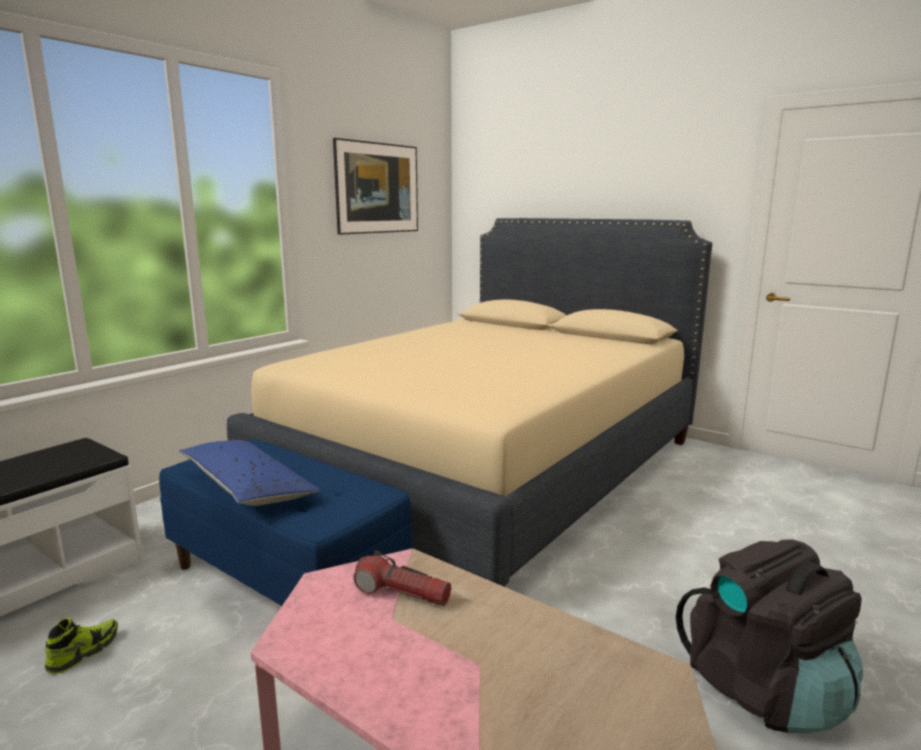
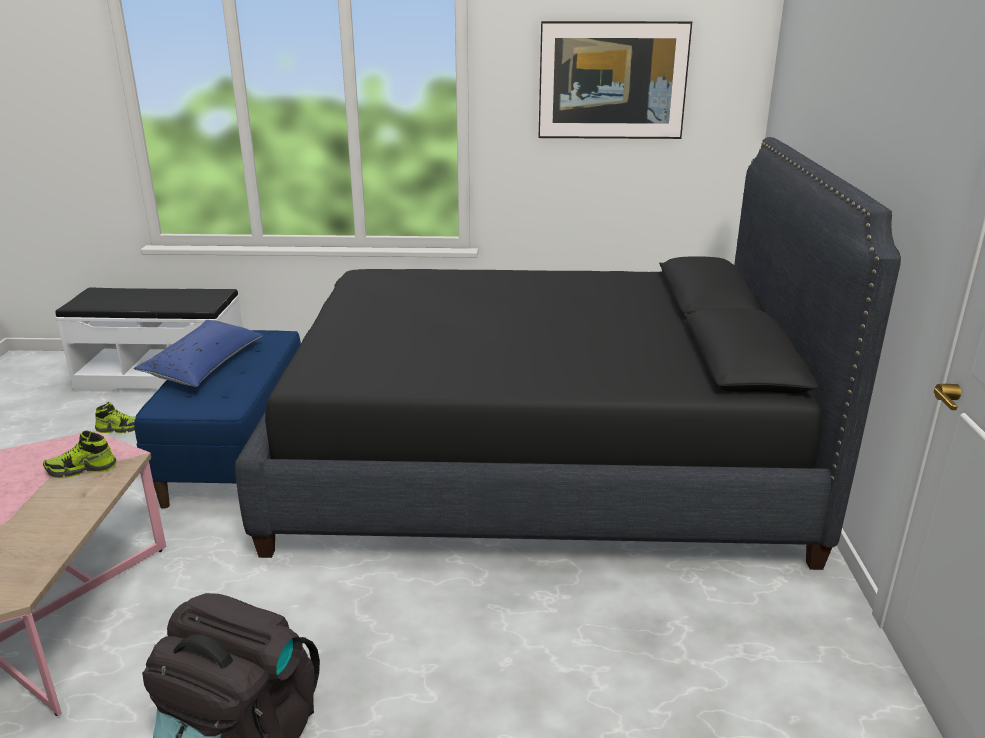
camera: 55 degrees right, 10 degrees up
beige bed [227,218,712,587] -> black bed [235,137,901,570]
flashlight [353,551,451,606] -> shoe [43,430,117,478]

